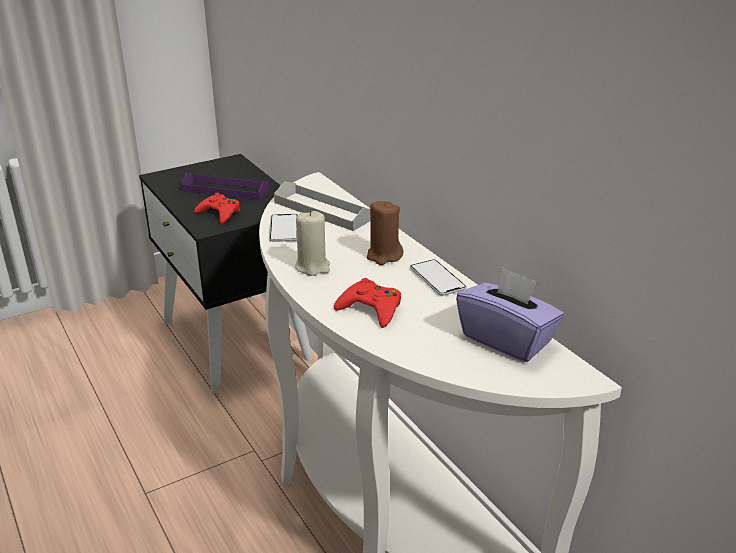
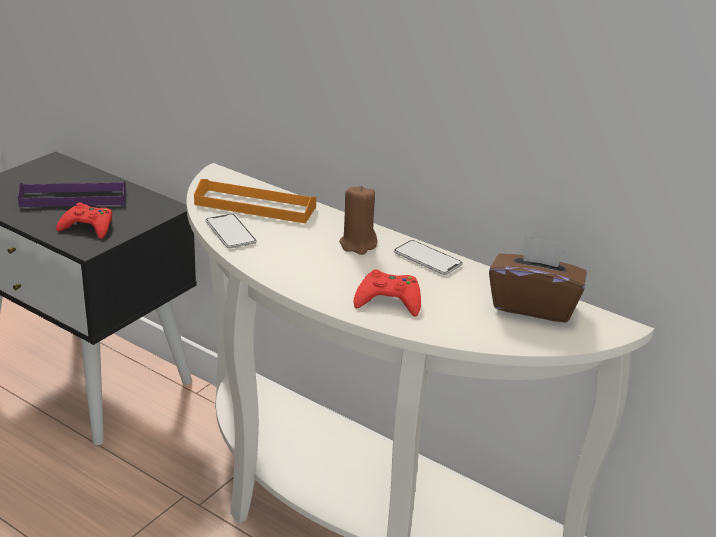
camera: 25 degrees left, 0 degrees up
grey tray [274,181,370,231] -> orange tray [194,179,316,224]
beige candle [295,210,330,276] -> none
purple tissue box [456,267,564,362] -> brown tissue box [489,235,586,323]

